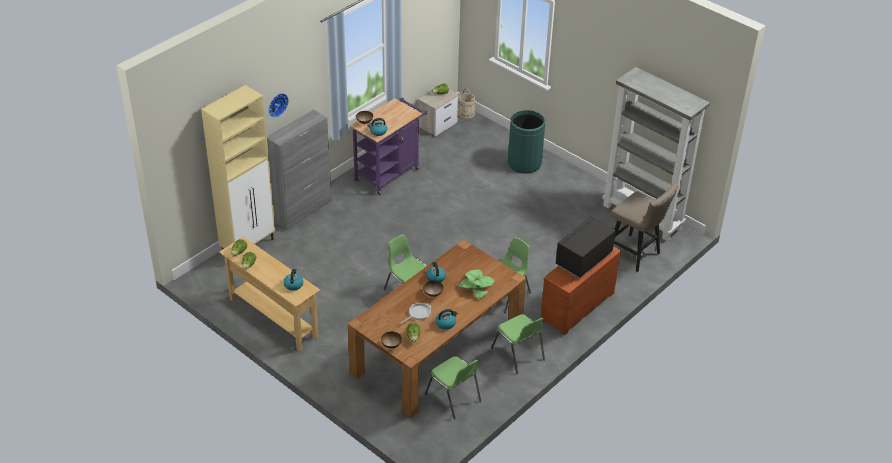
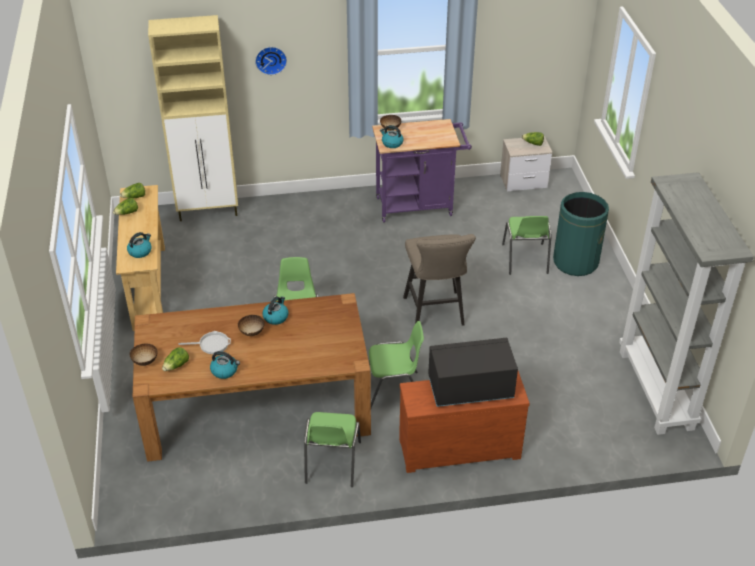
camera: 40 degrees right, 0 degrees up
grey cabinet [267,109,332,230] -> none
green chair [425,356,481,419] -> green chair moved to [502,216,551,275]
beige bucket [458,89,476,119] -> none
potted plant [459,270,495,299] -> none
beige stool [611,184,678,272] -> beige stool moved to [403,234,476,326]

